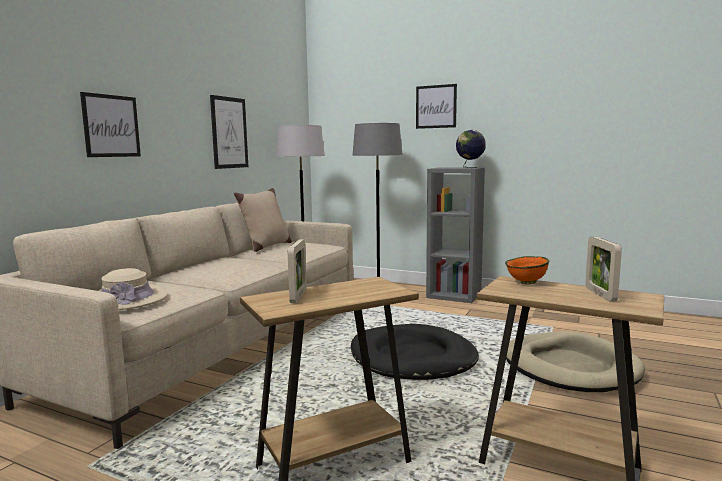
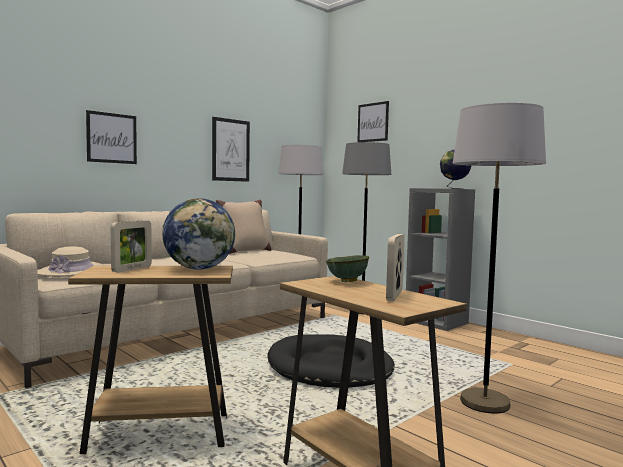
camera: 20 degrees right, 5 degrees down
picture [416,84,457,129] -> picture moved to [357,101,389,142]
orange bowl [505,256,550,284] -> green bowl [326,255,369,282]
beige dog bed [506,331,645,392] -> grey floor lamp [453,103,546,414]
none -> globe [162,198,235,270]

